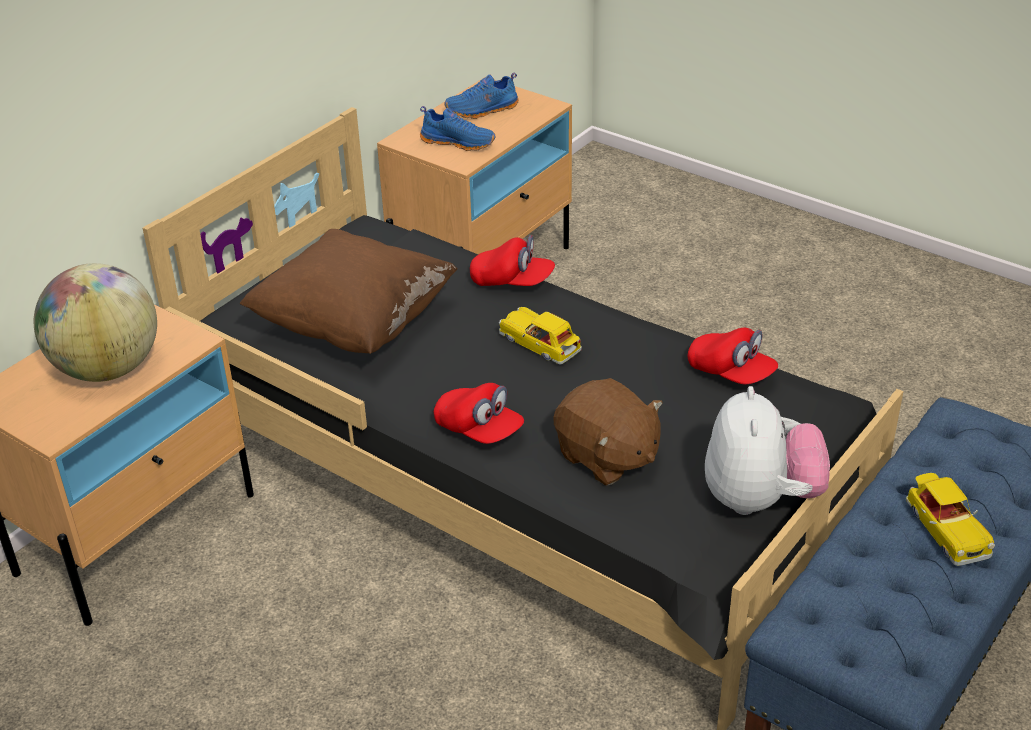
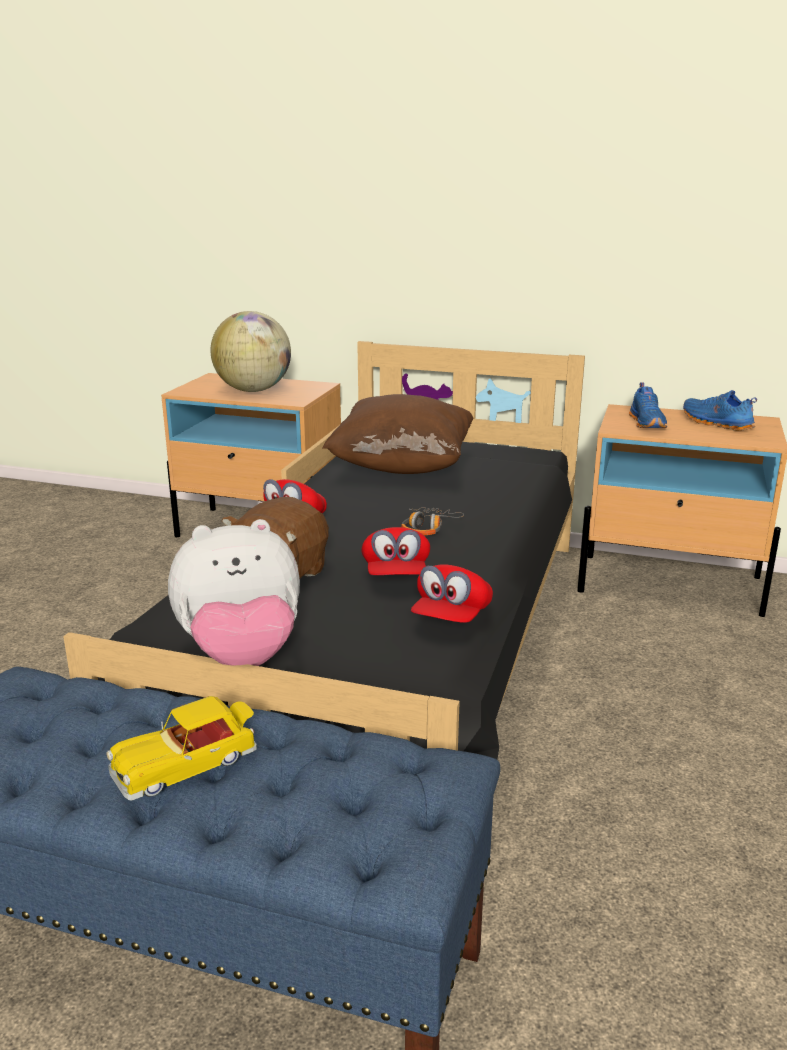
camera: 70 degrees right, 15 degrees down
red cap [470,235,555,286] -> red cap moved to [361,527,430,575]
toy car [499,307,582,365] -> headphones [401,507,464,535]

